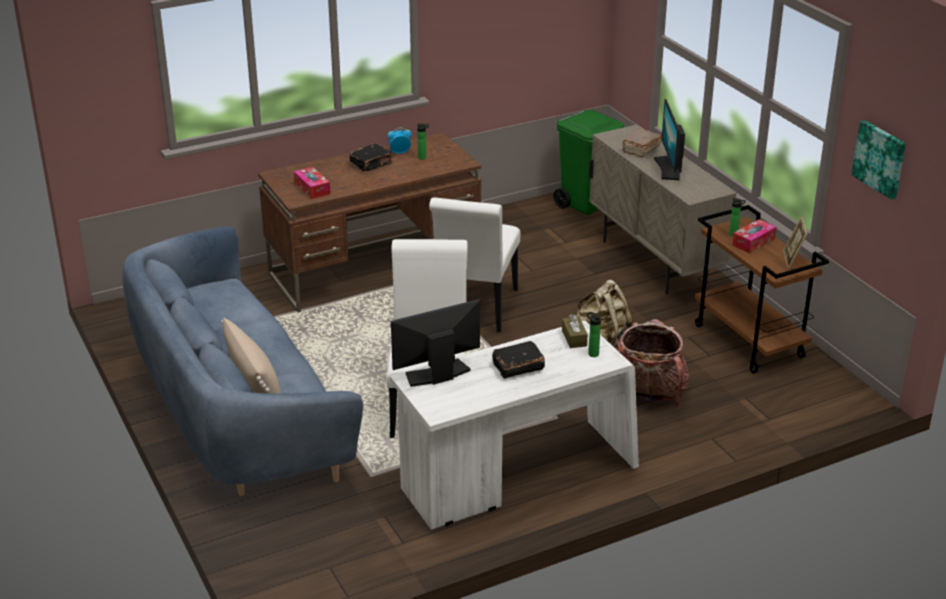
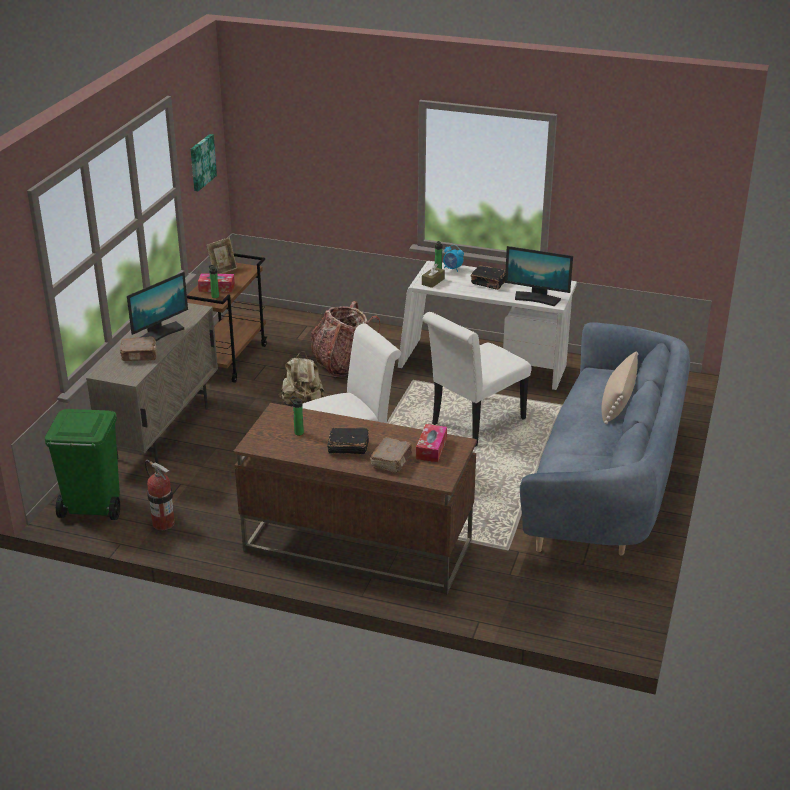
camera: 135 degrees left, 0 degrees up
alarm clock [387,128,412,154] -> alarm clock moved to [443,245,464,272]
none -> fire extinguisher [145,460,175,530]
none -> brown book [370,437,412,473]

